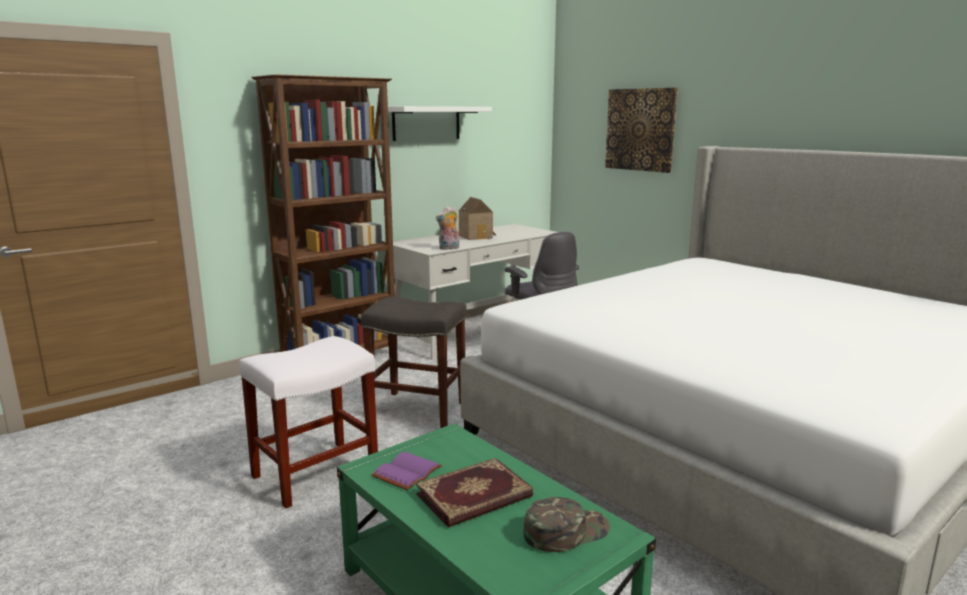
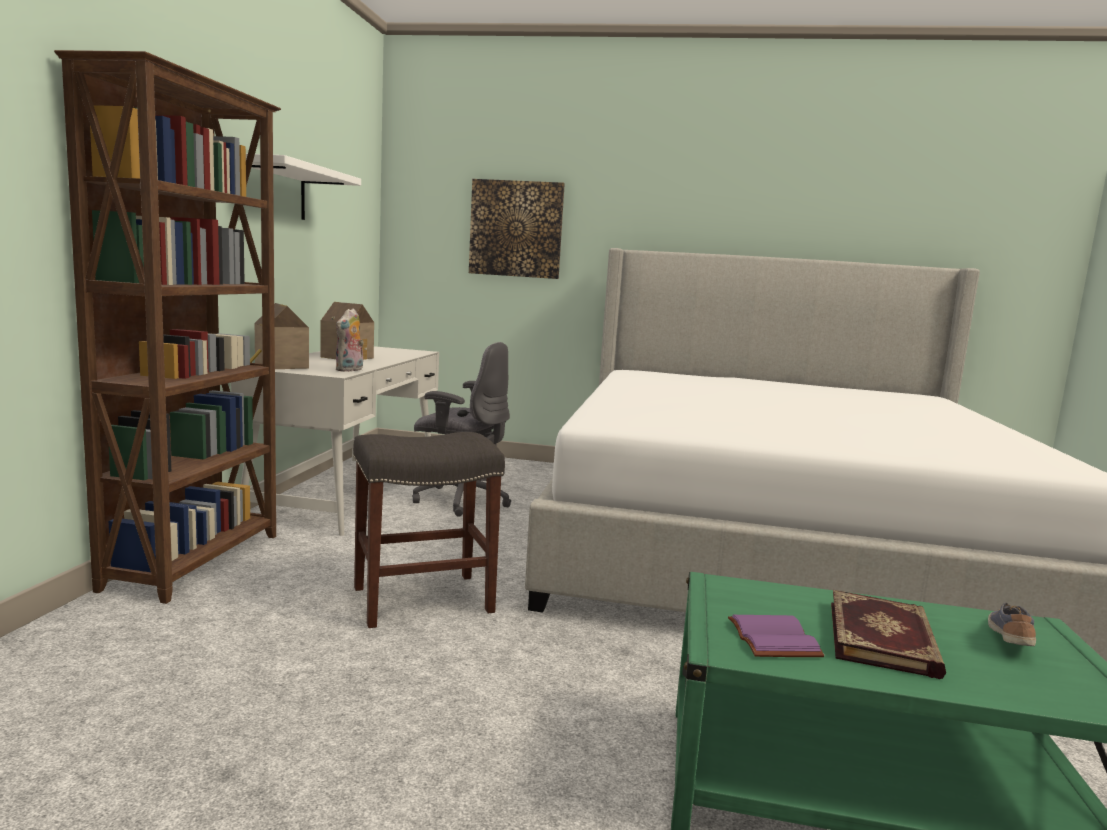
camera: 40 degrees left, 5 degrees down
white stool [239,336,378,508] -> none
green cap [524,497,610,552] -> shoe [988,602,1036,646]
none -> toy house [250,303,309,369]

